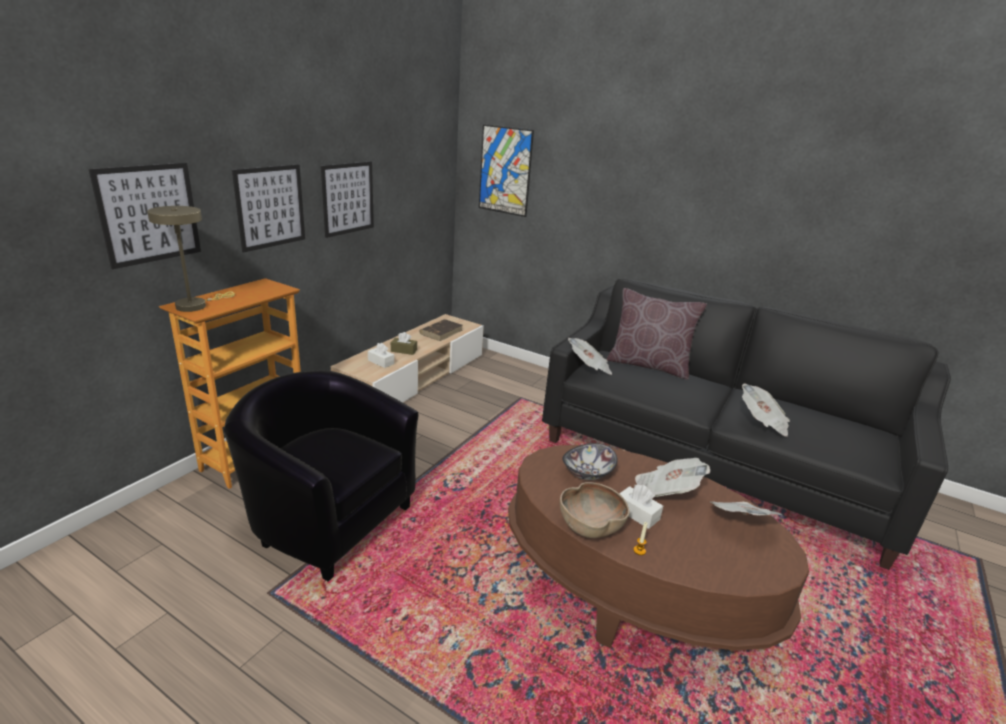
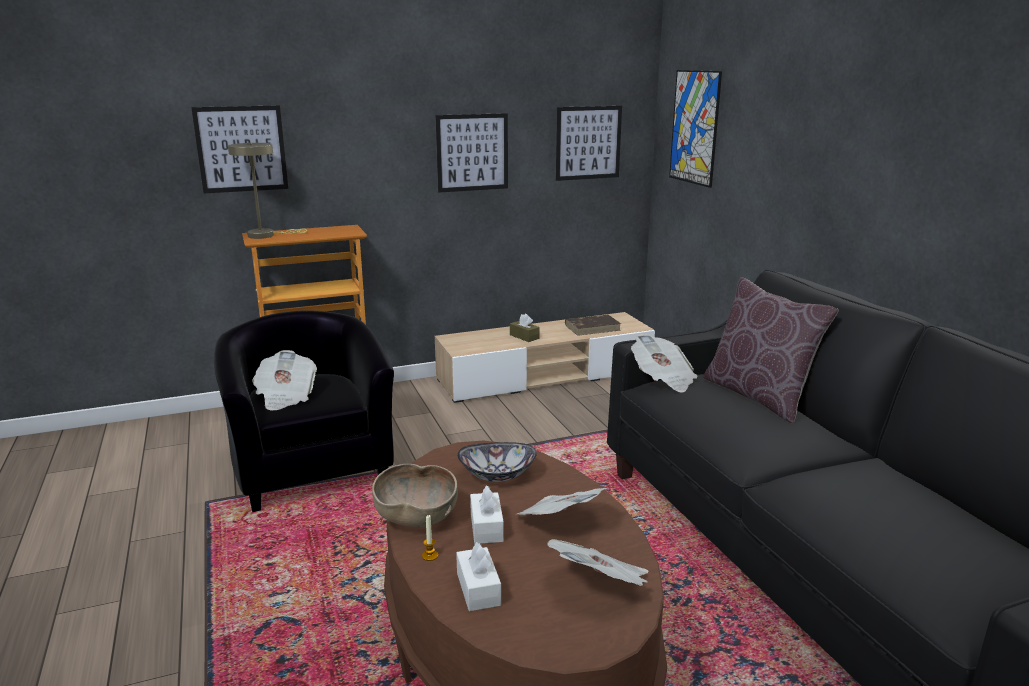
camera: 40 degrees right, 5 degrees down
picture [232,164,305,252] -> picture moved to [556,106,622,181]
white tissue box [368,343,394,368] -> white tissue box moved to [456,542,501,611]
newspaper [742,383,790,437] -> newspaper moved to [252,350,317,411]

